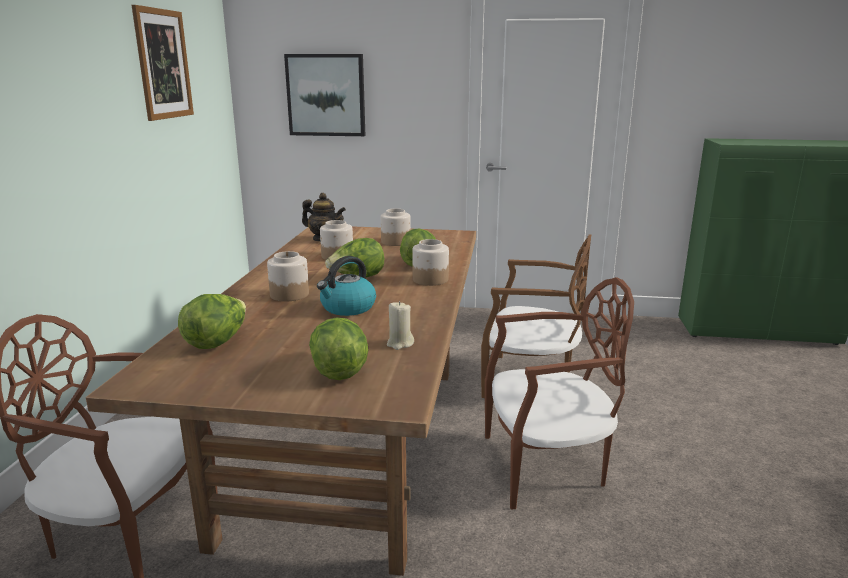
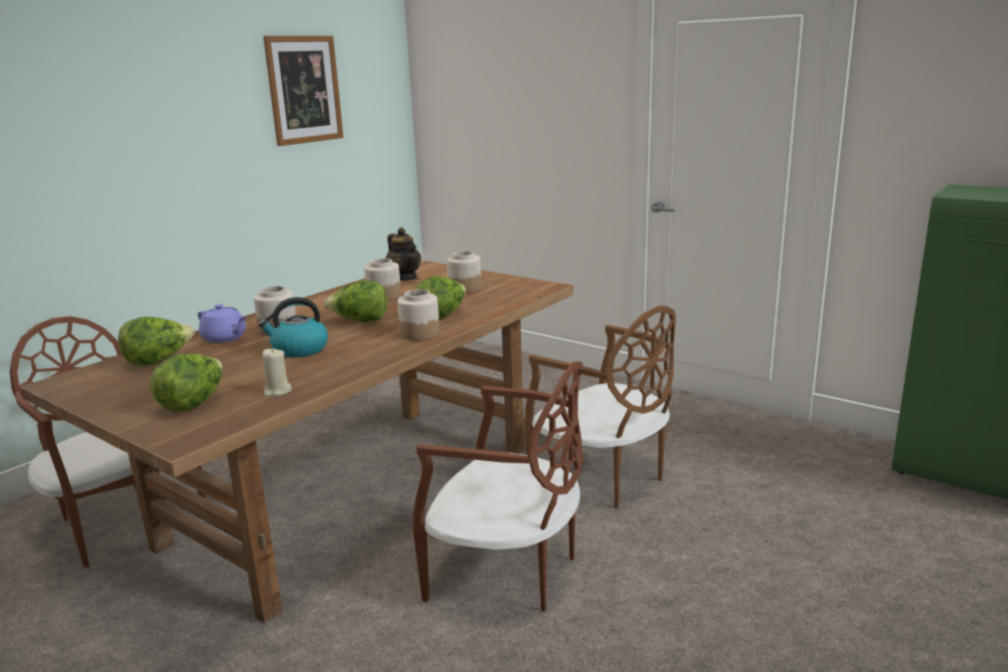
camera: 30 degrees right, 0 degrees up
picture [284,54,365,136] -> none
none -> purple teapot [198,304,246,343]

